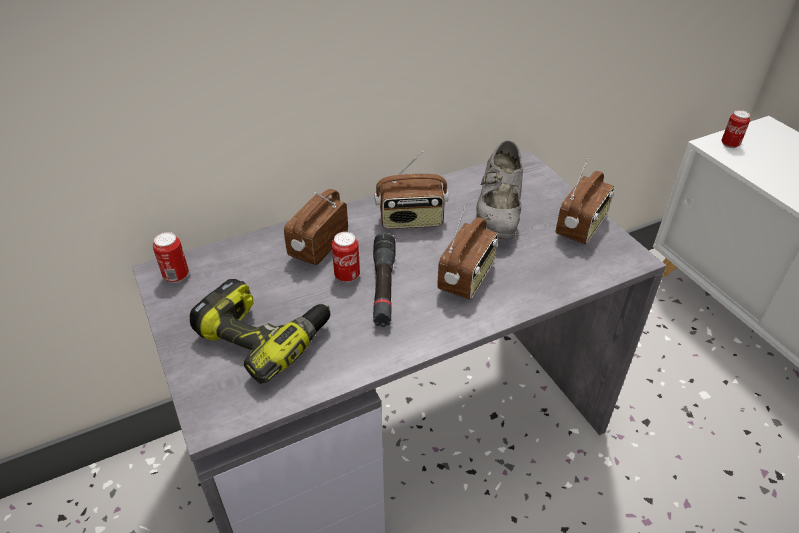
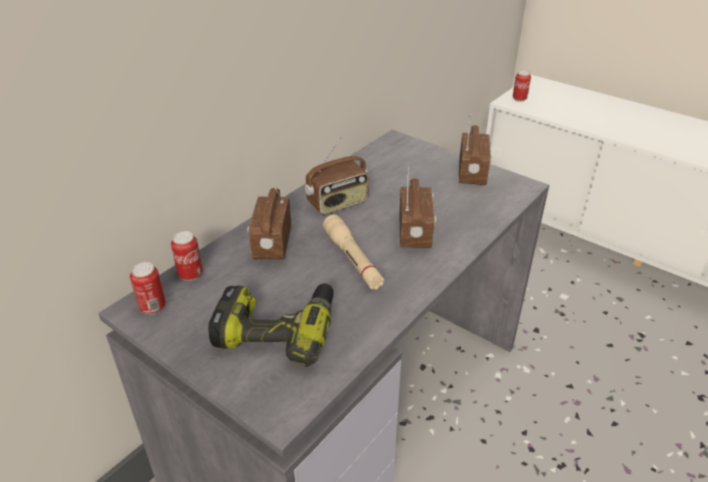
camera: 25 degrees left, 5 degrees down
can [332,232,360,282] -> can moved to [171,231,203,281]
black flashlight [373,233,396,327] -> beige flashlight [323,215,384,290]
grey shoe [476,140,523,239] -> none

